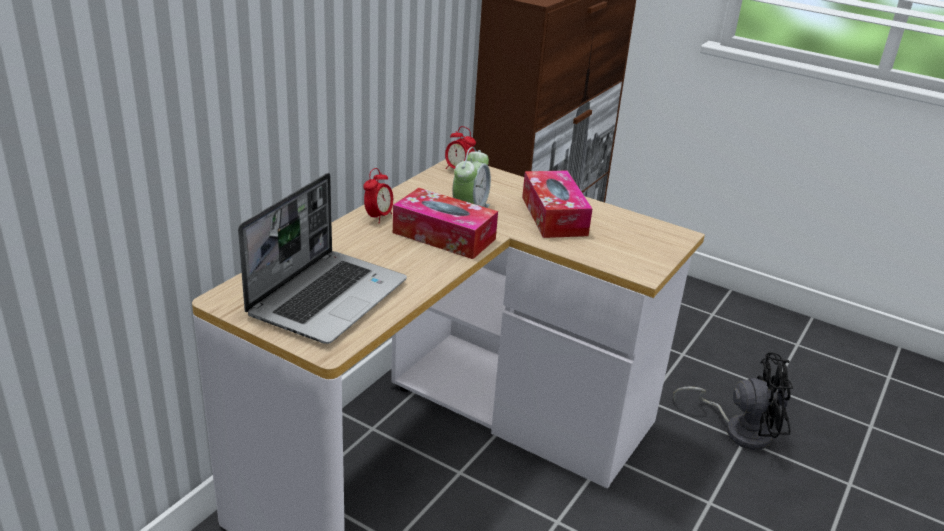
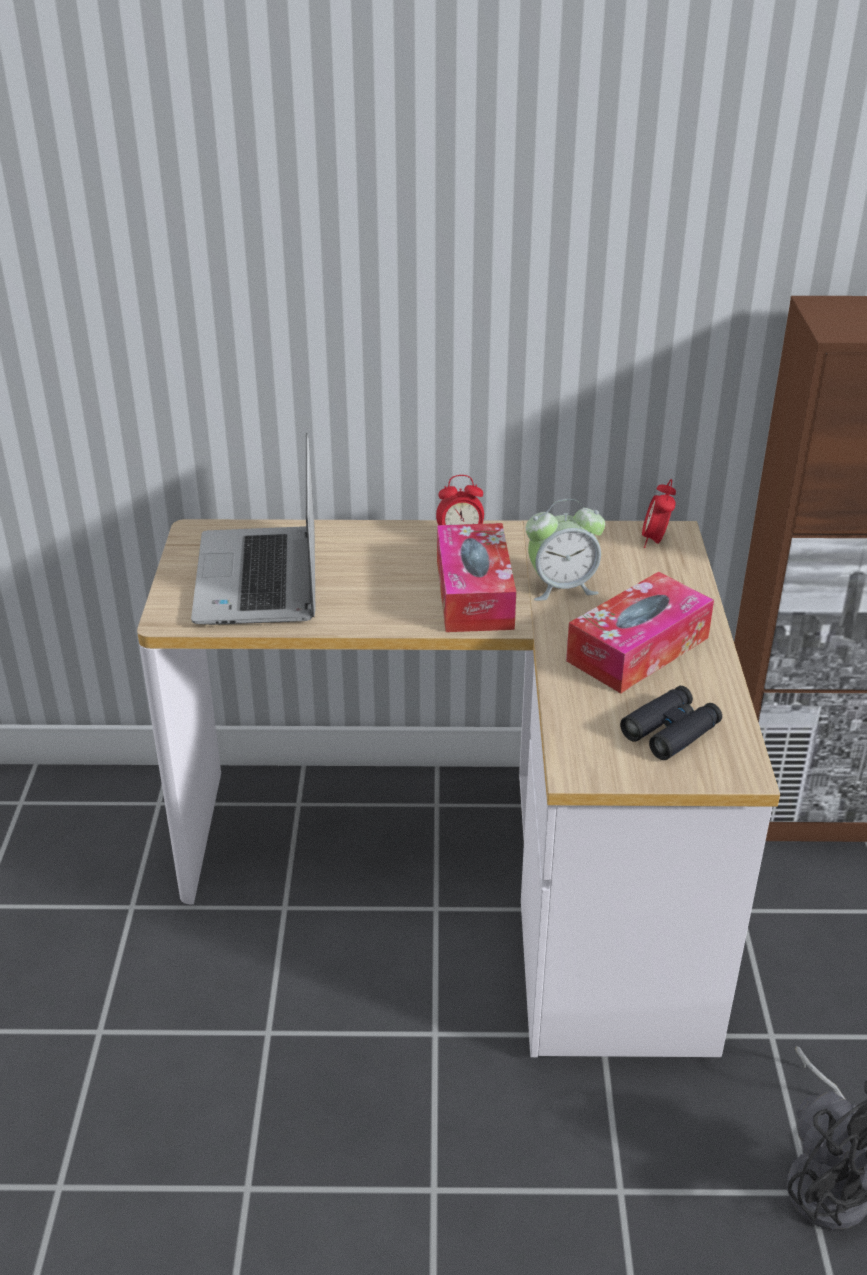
camera: 60 degrees right, 5 degrees up
laptop [238,173,407,344] -> laptop turned 90 degrees clockwise [191,433,315,625]
none -> black binoculars [620,686,722,760]

